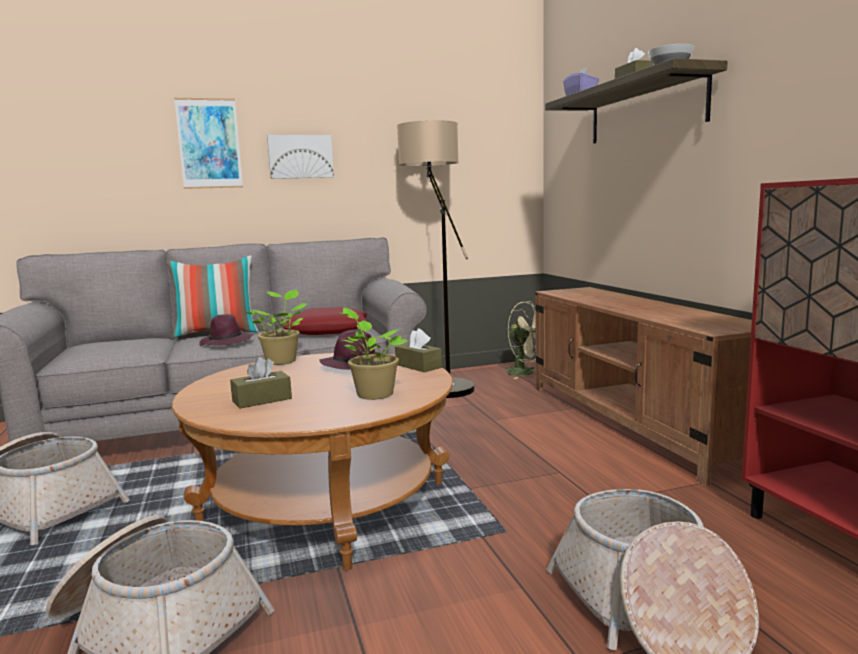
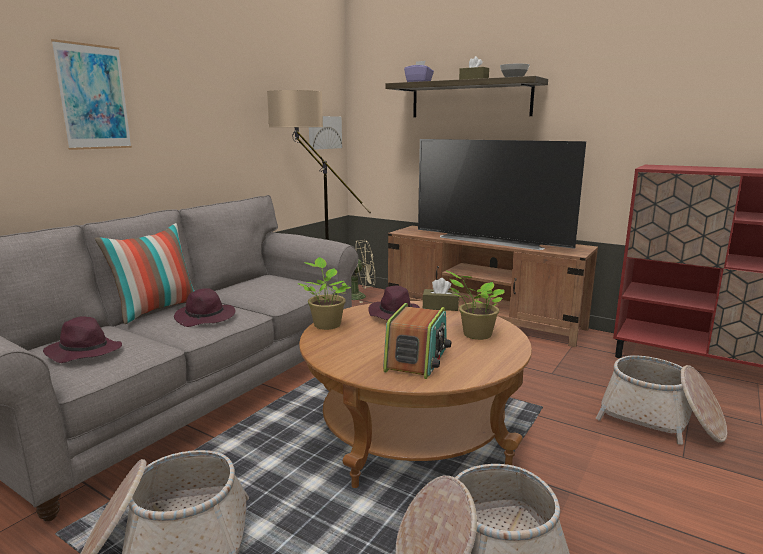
camera: 40 degrees left, 5 degrees up
brown tissue box [230,357,292,408] -> radio [383,303,451,379]
picture [267,135,334,179] -> picture moved to [309,116,342,150]
red pillow [282,307,368,335] -> none
none -> purple hat [43,316,122,363]
none -> television [418,139,586,250]

